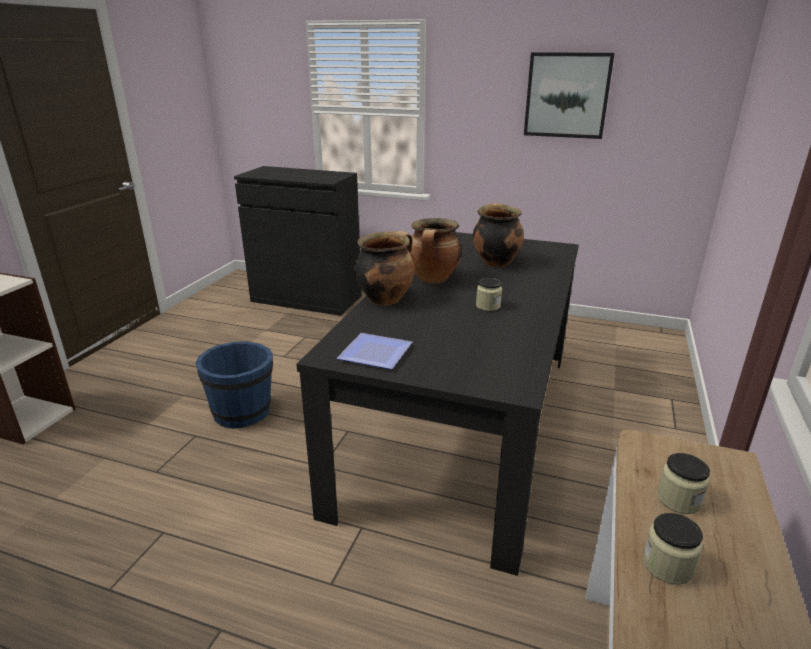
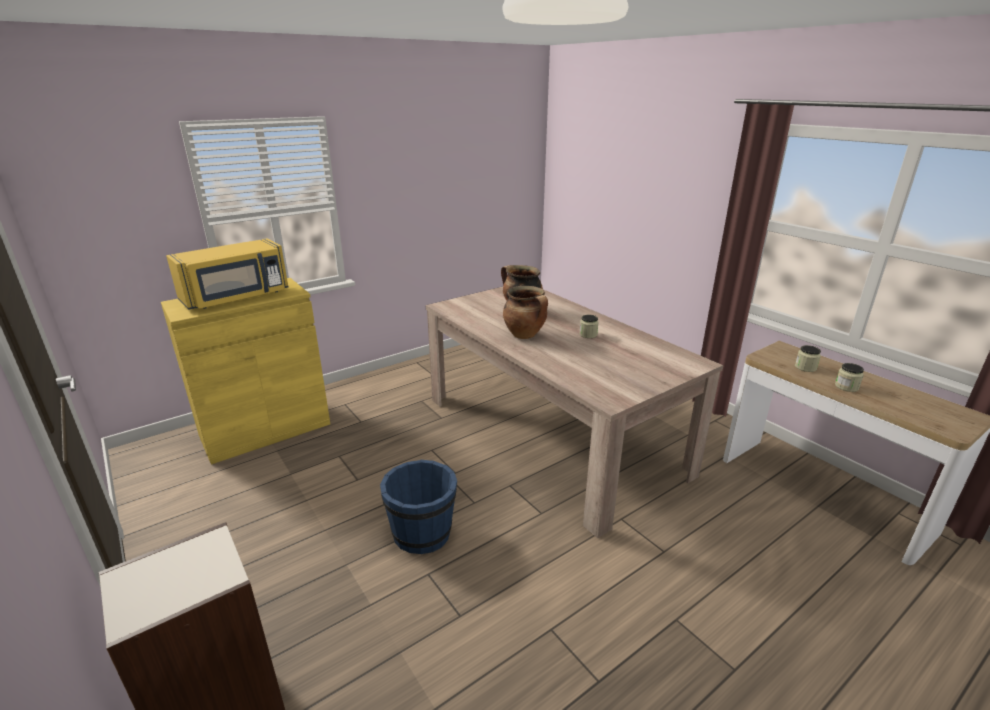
camera: 55 degrees left, 0 degrees up
black cabinet [234,166,362,316] -> yellow cabinet [161,278,330,465]
black dining table [296,232,579,576] -> beige dining table [425,287,723,538]
plate [337,333,412,369] -> none
cooking pot [354,231,415,306] -> none
picture [524,52,615,139] -> none
none -> yellow microwave [166,239,289,309]

